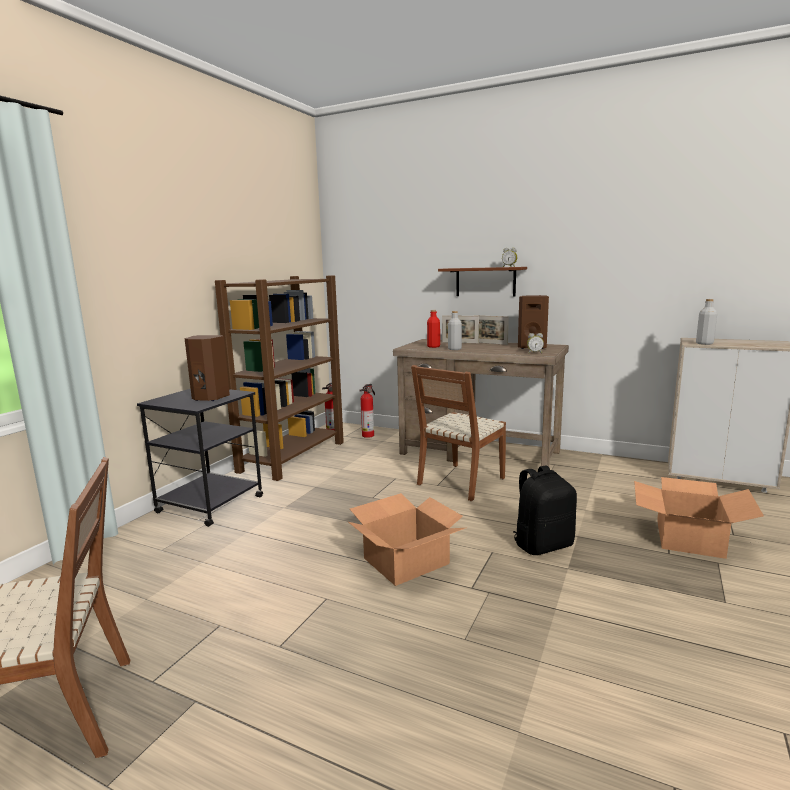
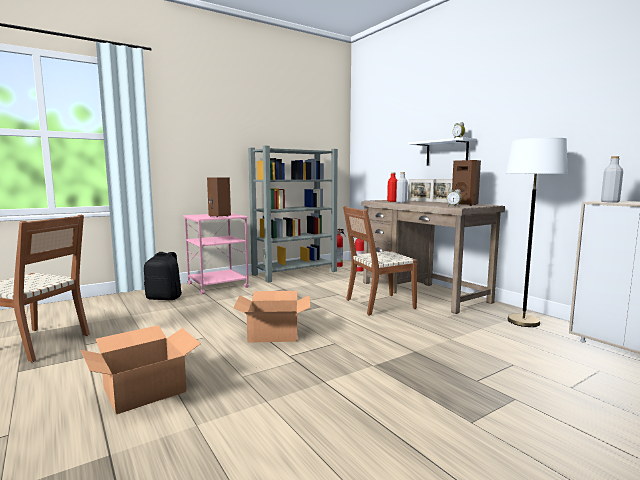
camera: 30 degrees right, 5 degrees down
black cart [137,389,263,527] -> pink cart [183,213,249,295]
brown bookcase [215,275,344,481] -> grey bookcase [248,145,338,283]
brown shelf [438,267,527,297] -> white shelf [408,137,477,165]
black backpack [513,465,577,555] -> black backpack moved to [144,252,182,300]
cardboard box [634,477,764,559] -> cardboard box moved to [81,325,201,414]
none -> white floor lamp [506,138,568,327]

